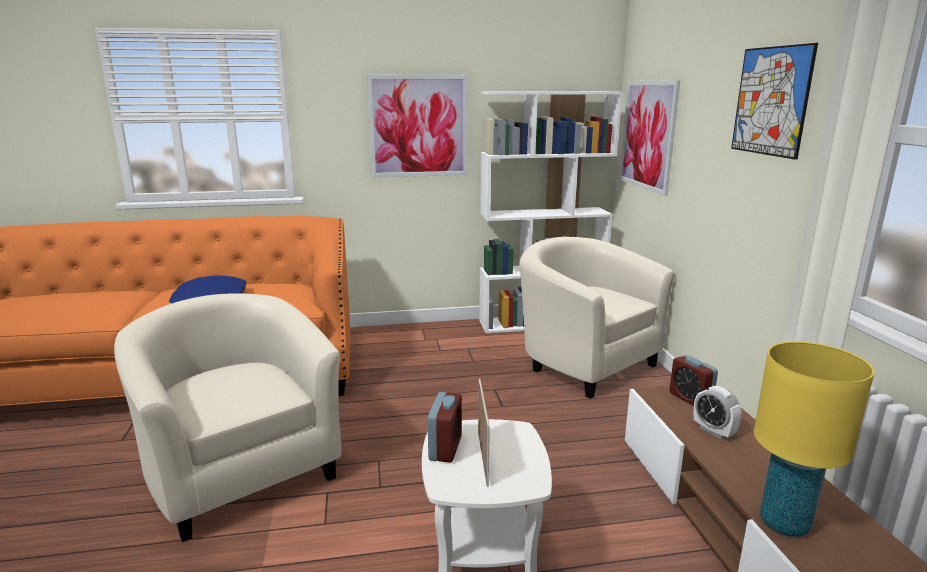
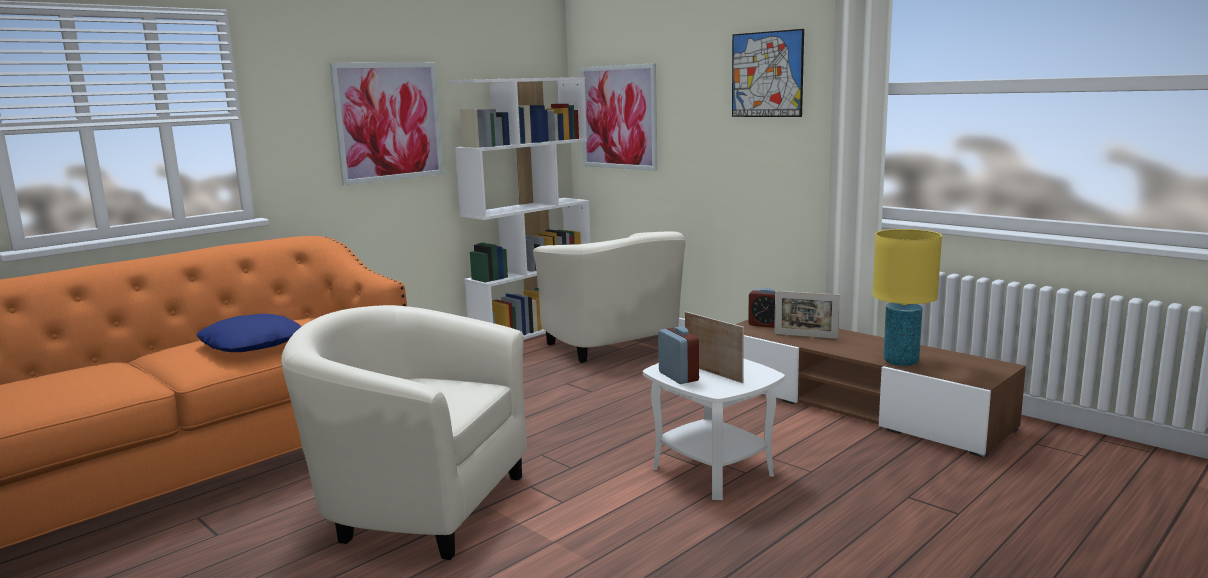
camera: 35 degrees left, 5 degrees down
beige armchair [519,237,674,399] -> beige armchair turned 135 degrees counterclockwise [533,231,686,363]
alarm clock [694,386,741,439] -> picture frame [774,291,840,339]

